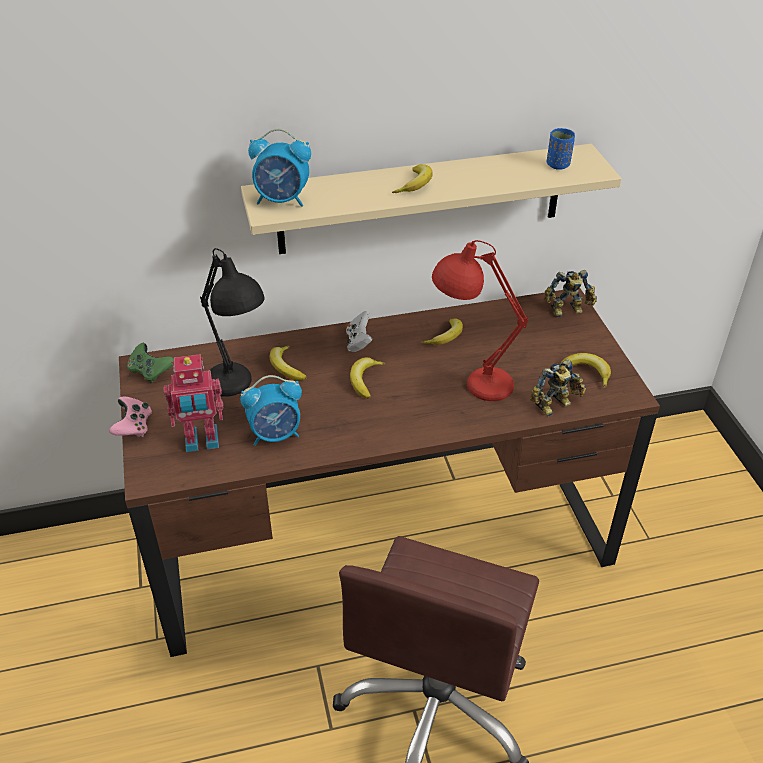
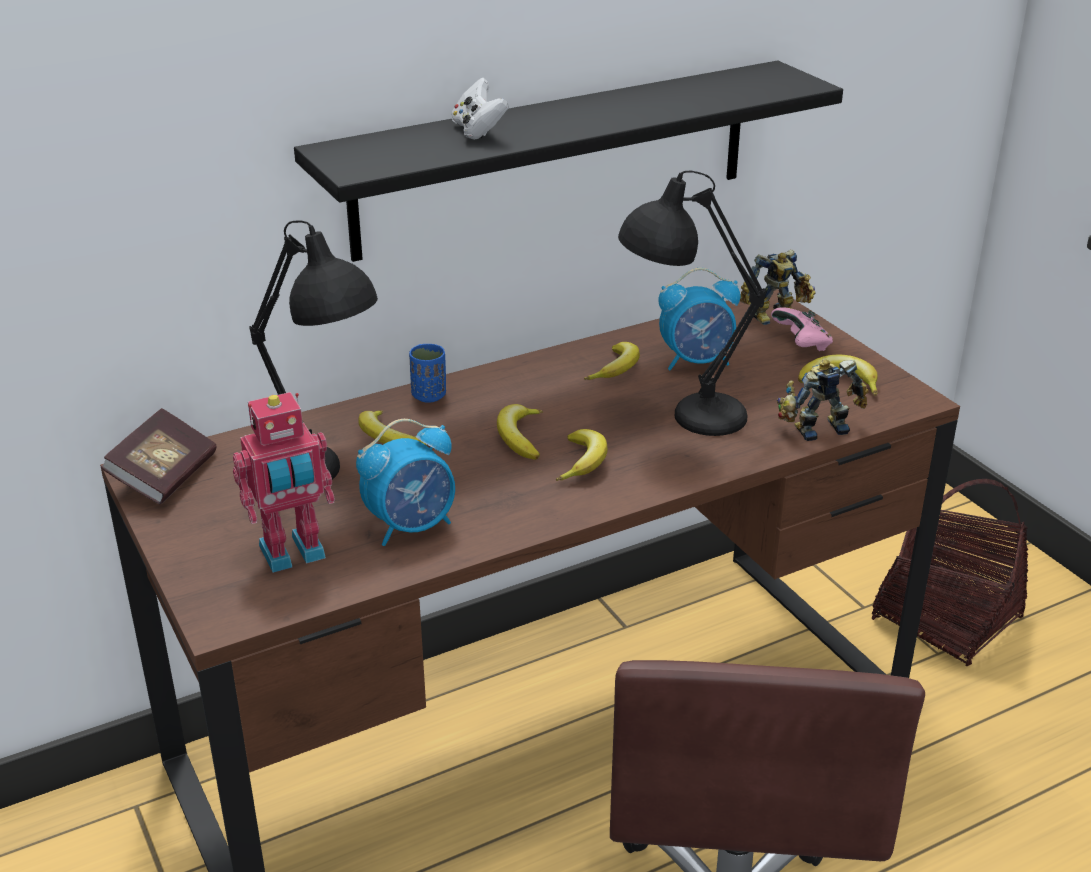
camera: 15 degrees left, 10 degrees down
pink game controller [109,397,152,437] -> pink game controller moved to [771,307,833,351]
green game controller [127,343,174,383] -> book [101,408,217,505]
beige shelf [241,144,622,254] -> black shelf [294,61,843,262]
alarm clock [248,129,311,207] -> alarm clock moved to [658,268,740,370]
white game controller [346,311,373,352] -> white game controller moved to [452,78,509,140]
banana [392,164,433,193] -> banana moved to [556,429,608,481]
red table lamp [432,240,528,401] -> black table lamp [618,171,766,436]
toy robot [530,359,586,417] -> toy robot turned 150 degrees counterclockwise [777,359,868,441]
blue cup [547,128,575,170] -> blue cup moved to [409,344,446,403]
none -> basket [872,479,1028,666]

